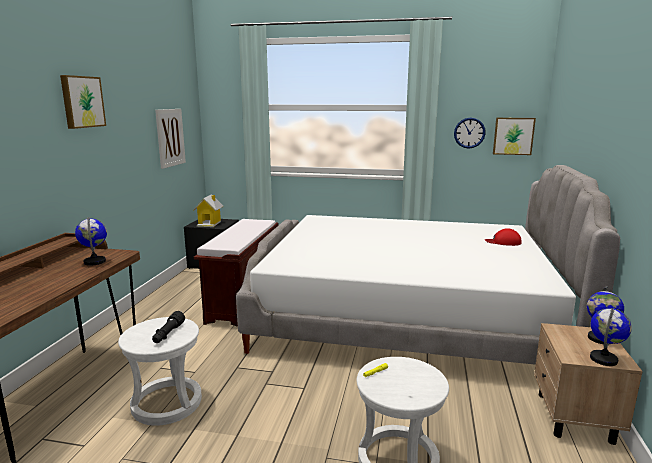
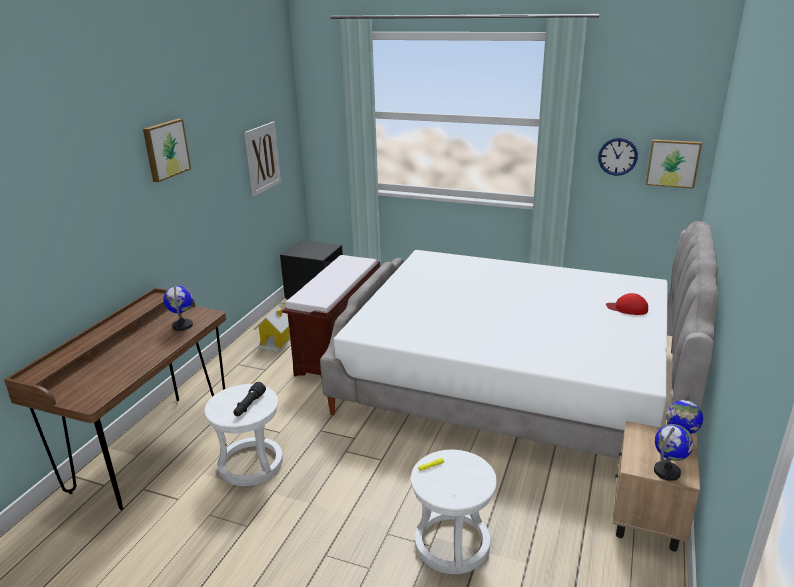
camera: 10 degrees right, 10 degrees up
toy house [193,194,223,227] -> toy house moved to [254,307,290,352]

